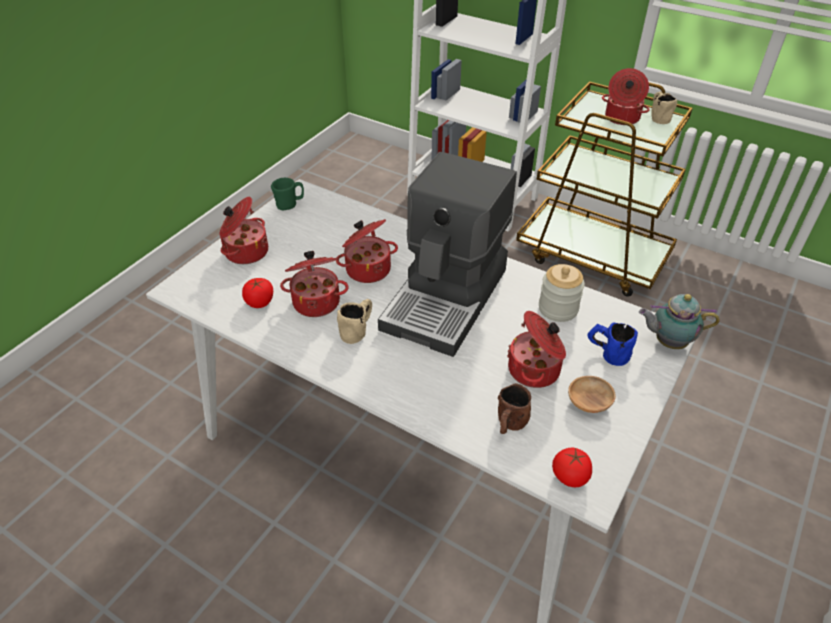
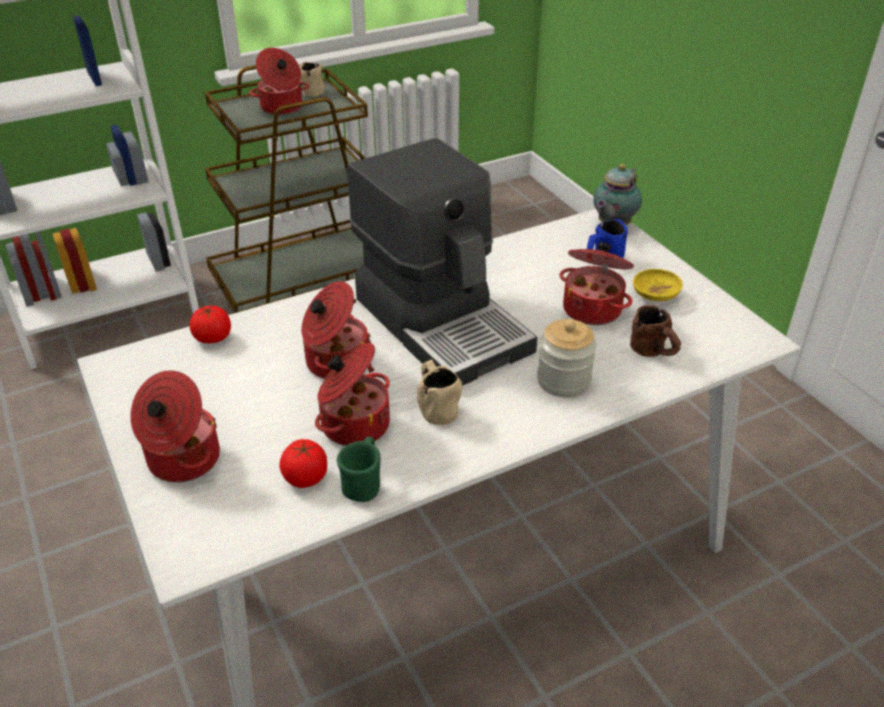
camera: 60 degrees left, 5 degrees down
green mug [271,178,304,210] -> green mug moved to [337,437,380,502]
jar [539,264,585,322] -> jar moved to [537,319,597,397]
tomato [552,448,592,487] -> tomato moved to [190,306,231,343]
brown bowl [568,376,616,413] -> yellow bowl [633,269,683,301]

